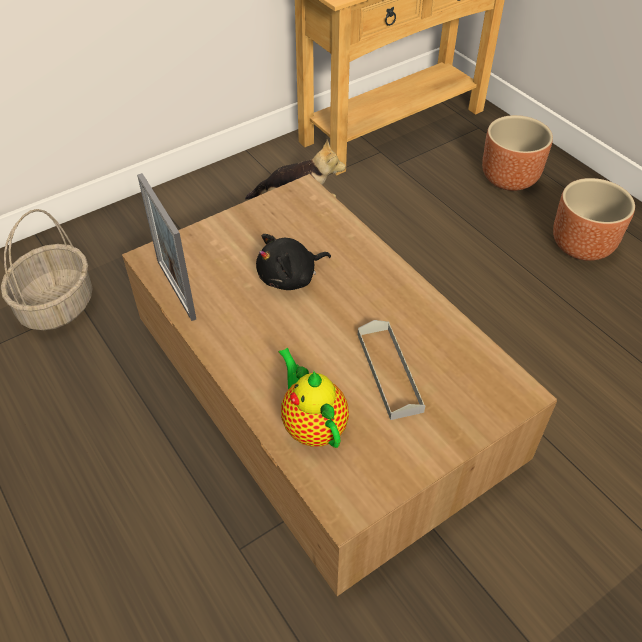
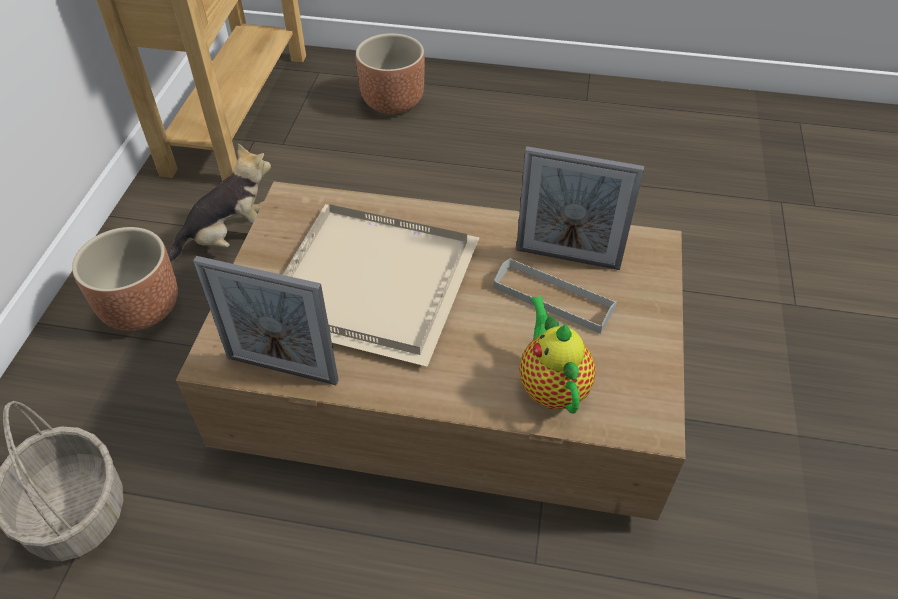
camera: 45 degrees left, 0 degrees up
black plush toy [256,234,331,290] -> beige tray [283,204,479,367]
teapot [278,348,349,448] -> teapot turned 60 degrees clockwise [519,296,596,414]
brown planter [553,178,635,261] -> brown planter moved to [72,227,178,331]
none -> picture frame [516,146,644,270]

